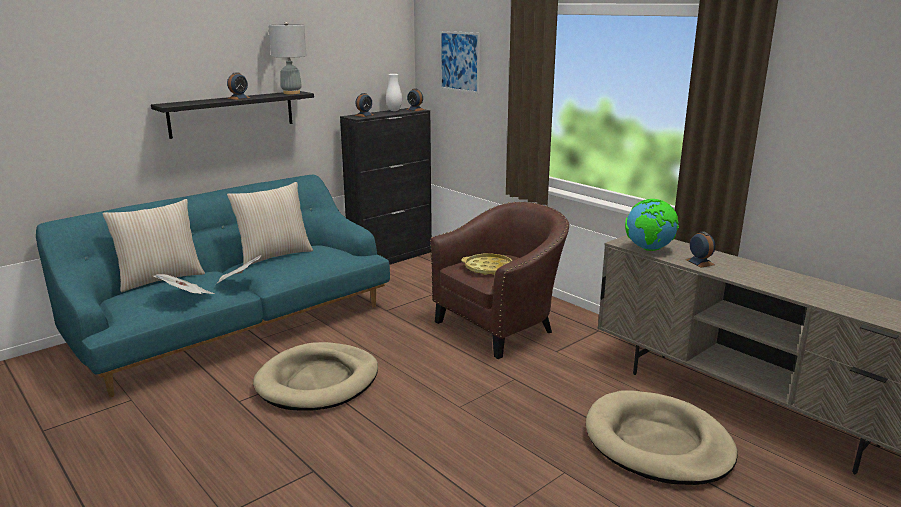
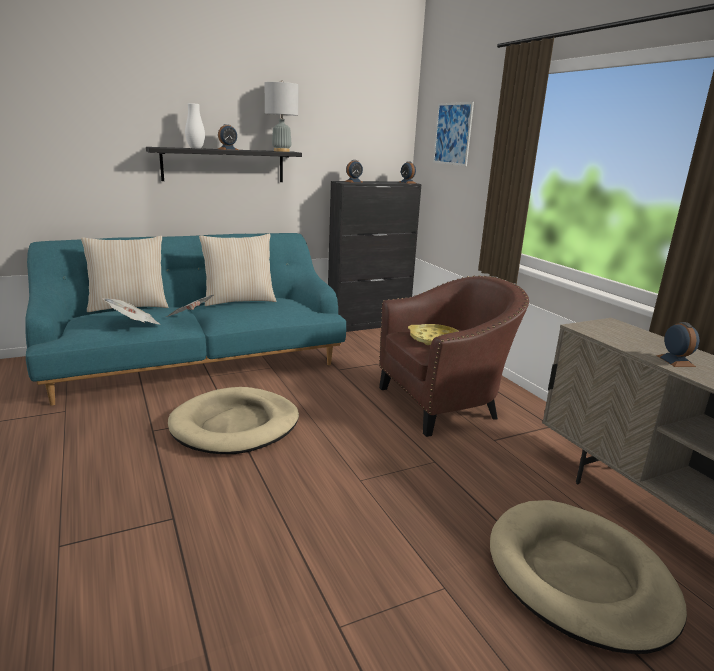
camera: 15 degrees right, 0 degrees up
white vase [386,74,402,111] -> white vase moved to [185,103,205,149]
globe [625,199,679,251] -> none

